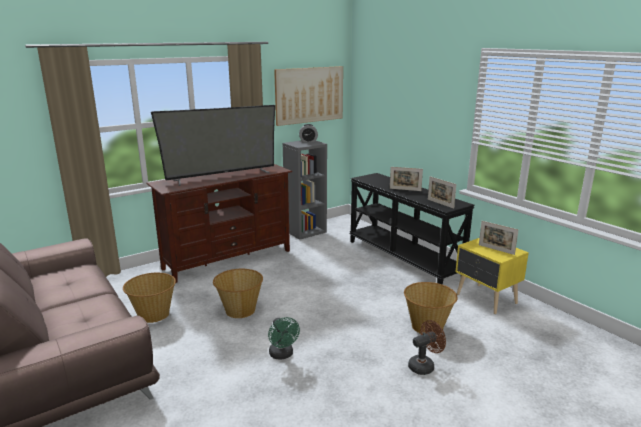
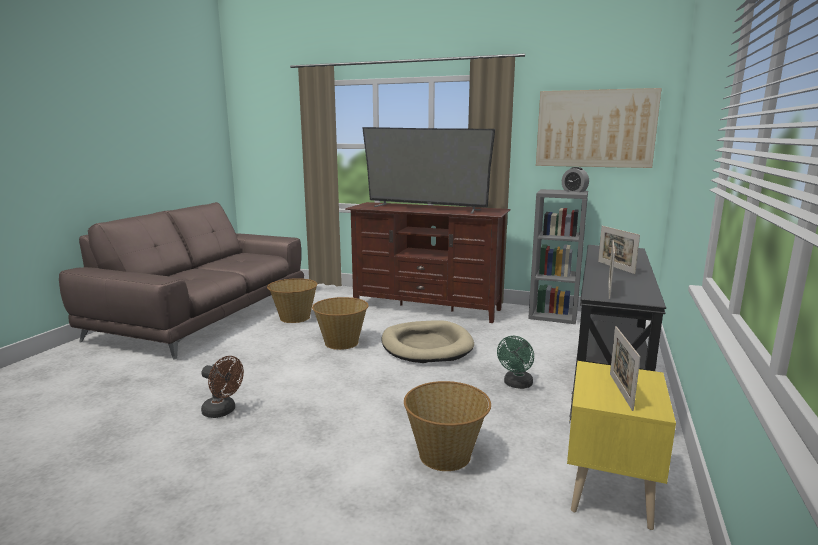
camera: 55 degrees right, 5 degrees down
green fan [268,317,300,360] -> green fan moved to [497,336,534,389]
brown fan [408,320,446,375] -> brown fan moved to [201,356,244,418]
none -> beige dog bed [382,320,474,363]

